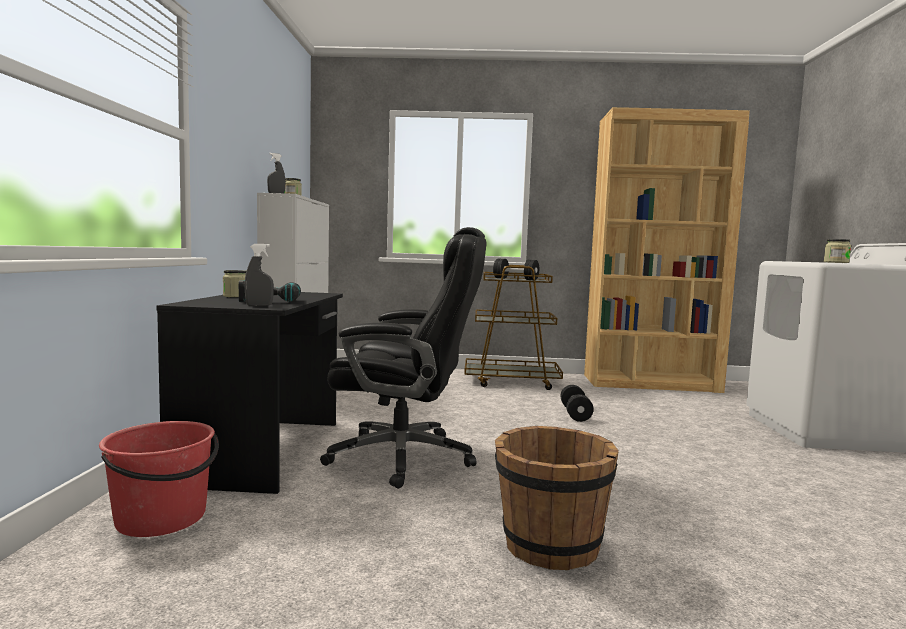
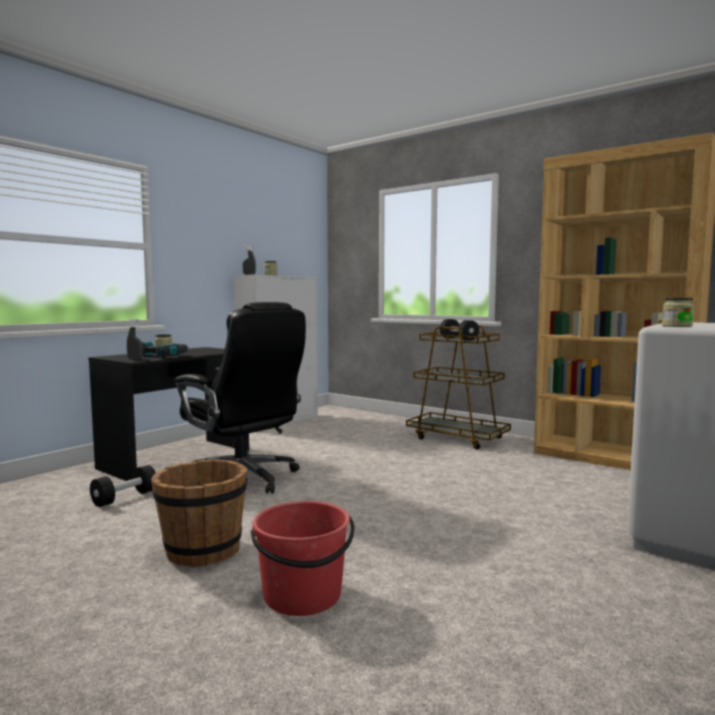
camera: 35 degrees right, 0 degrees up
red bucket [99,421,219,537] -> red bucket moved to [251,501,354,616]
black dumbbell [561,385,594,422] -> black dumbbell moved to [90,465,156,507]

